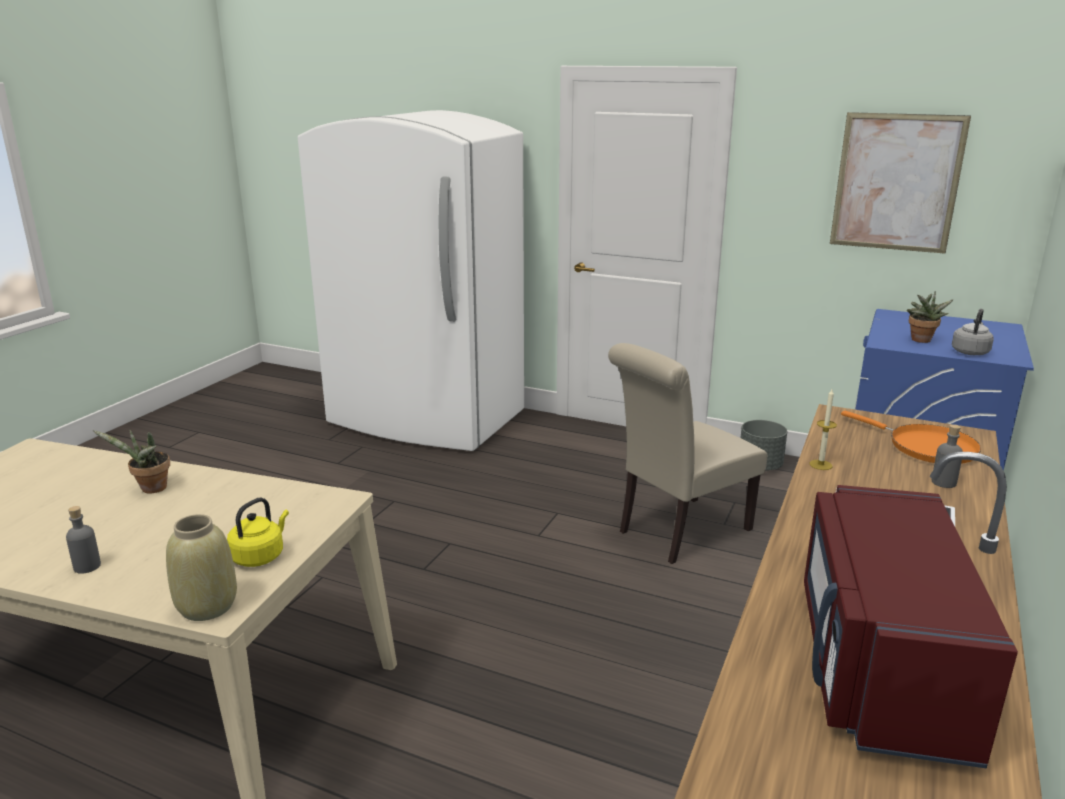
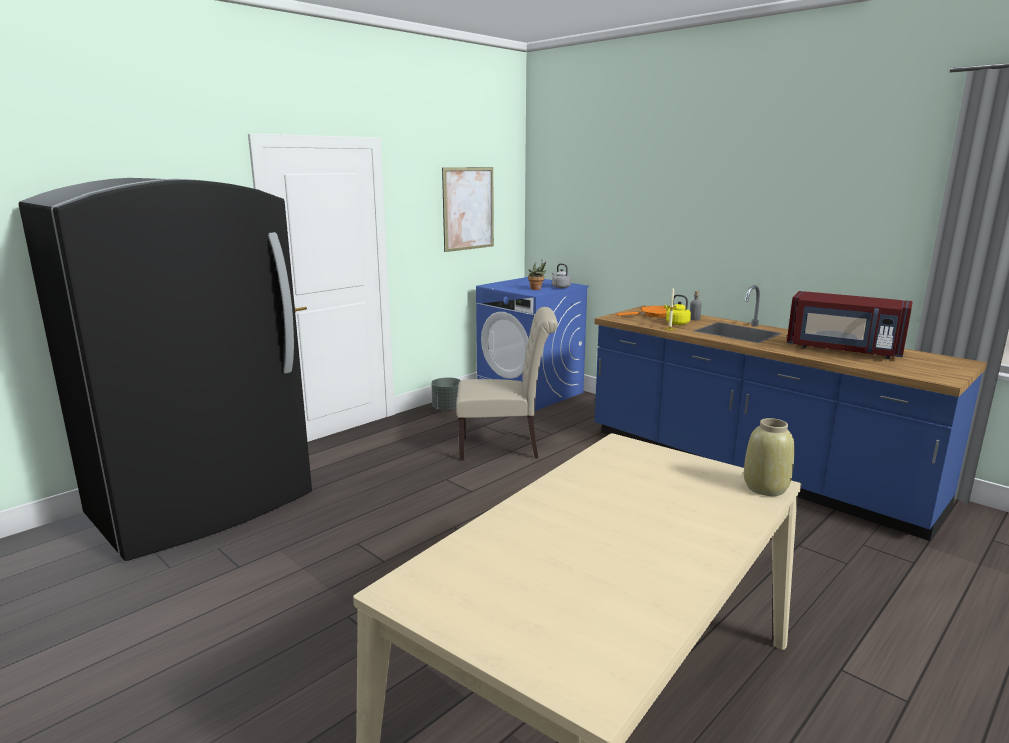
camera: 70 degrees left, 5 degrees down
grey bottle [66,506,101,574] -> none
potted plant [93,430,170,494] -> none
yellow kettle [227,498,289,567] -> yellow kettle moved to [664,294,691,325]
white fridge [298,110,524,451] -> black fridge [19,178,312,561]
beige chair [608,343,767,564] -> beige chair turned 75 degrees counterclockwise [456,307,558,461]

